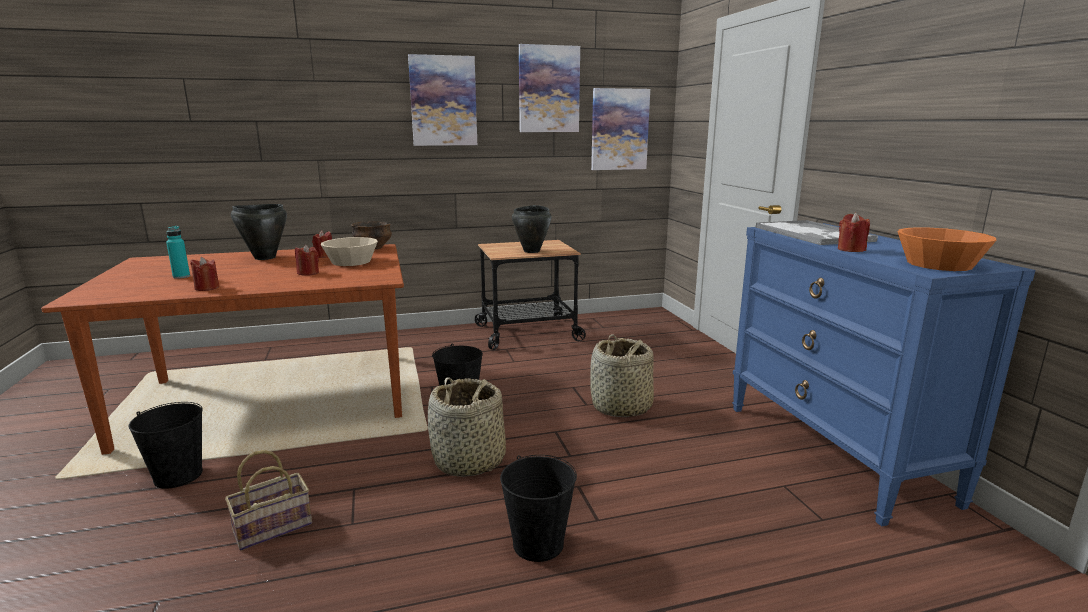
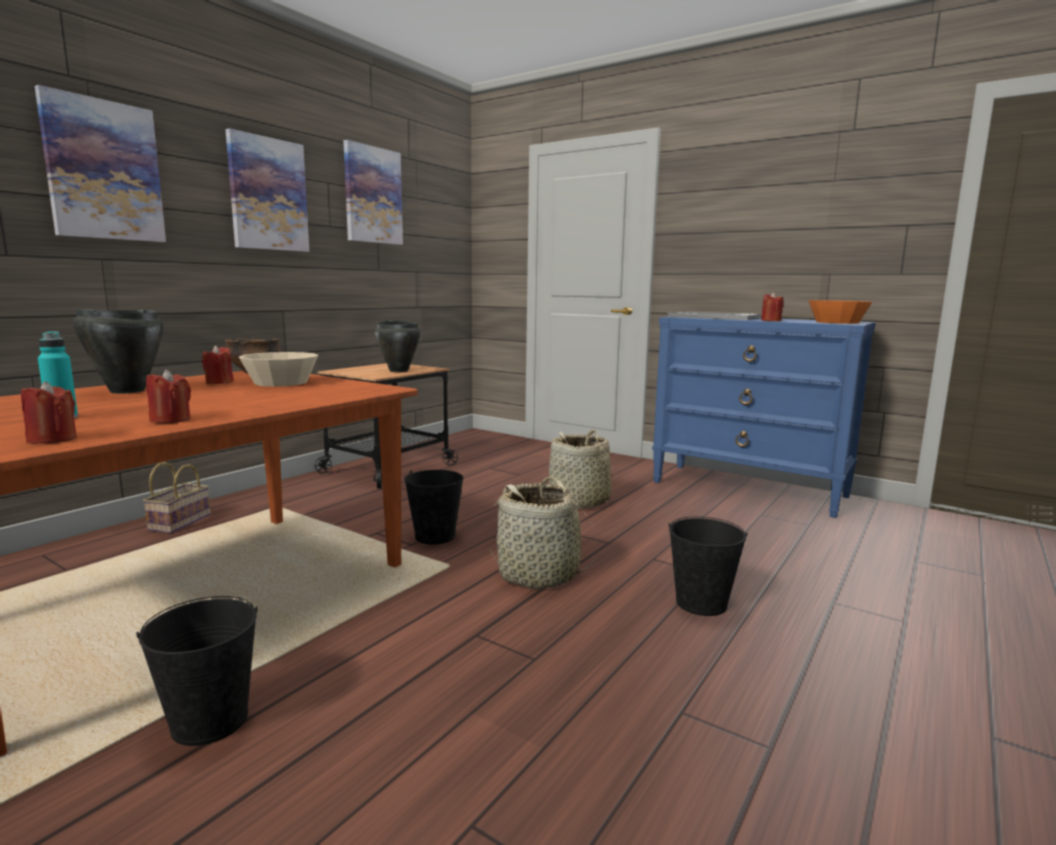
camera: 40 degrees left, 5 degrees down
basket [225,450,312,551] -> basket moved to [143,462,211,533]
red candle [295,245,319,276] -> red candle moved to [21,381,77,444]
picture [591,88,650,170] -> picture moved to [35,85,166,242]

